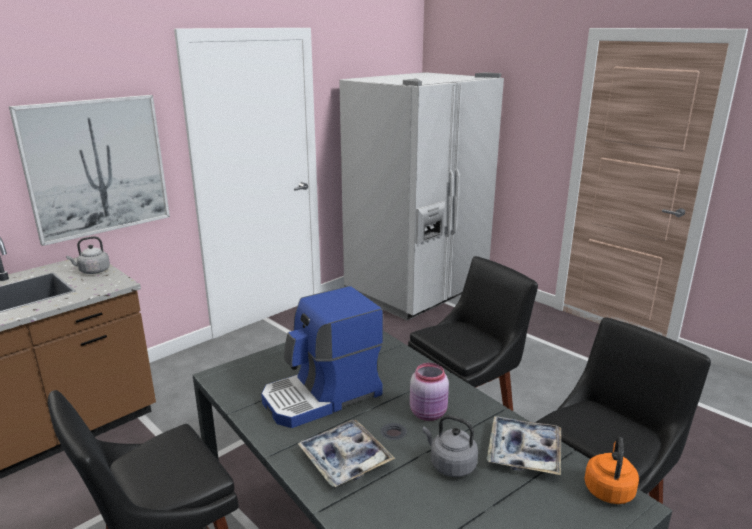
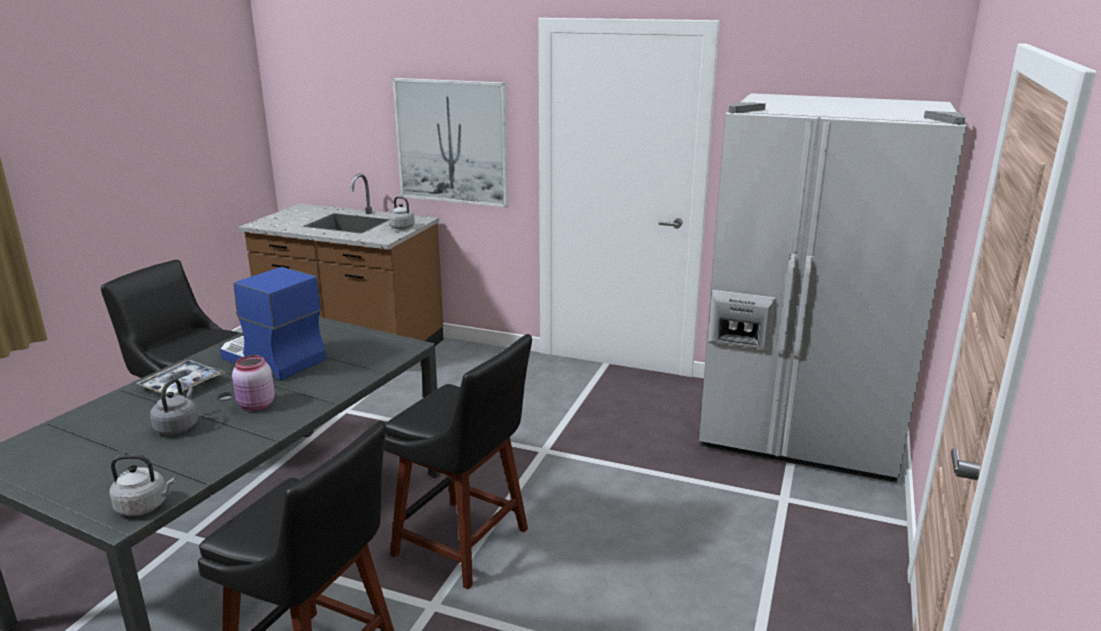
camera: 65 degrees right, 0 degrees up
tray [487,416,561,475] -> none
orange kettle [584,437,639,504] -> grey kettle [109,455,175,516]

